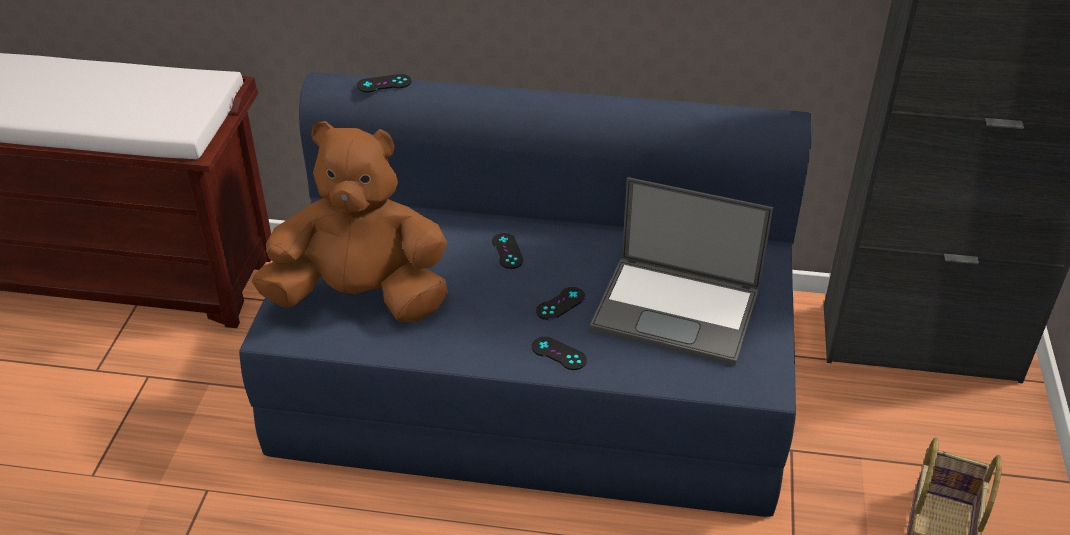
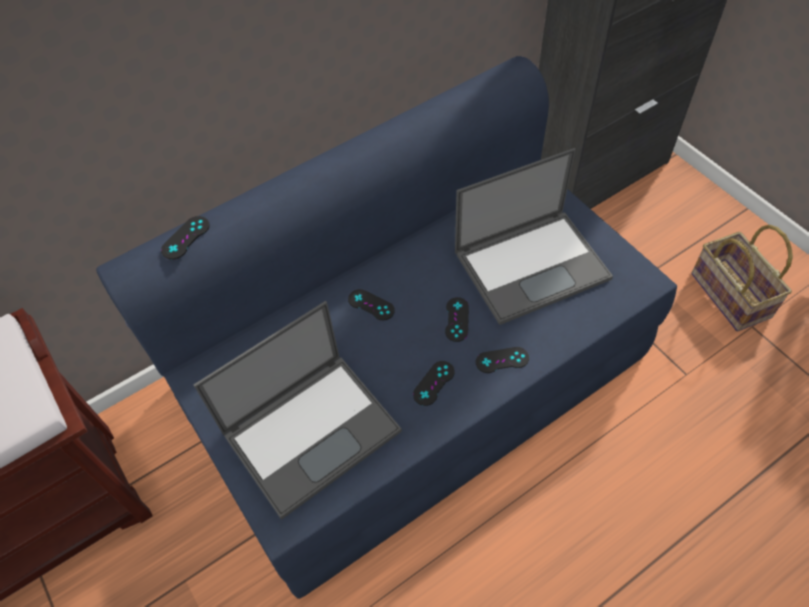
camera: 40 degrees left, 15 degrees up
brown plush toy [252,121,448,322] -> laptop [194,301,402,520]
none -> black game controller [413,361,455,406]

